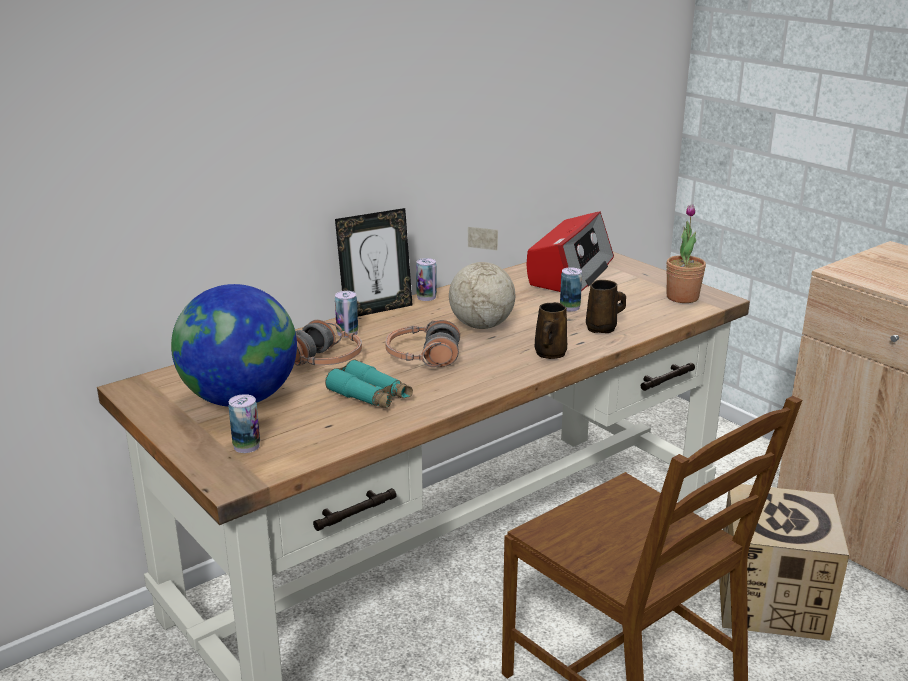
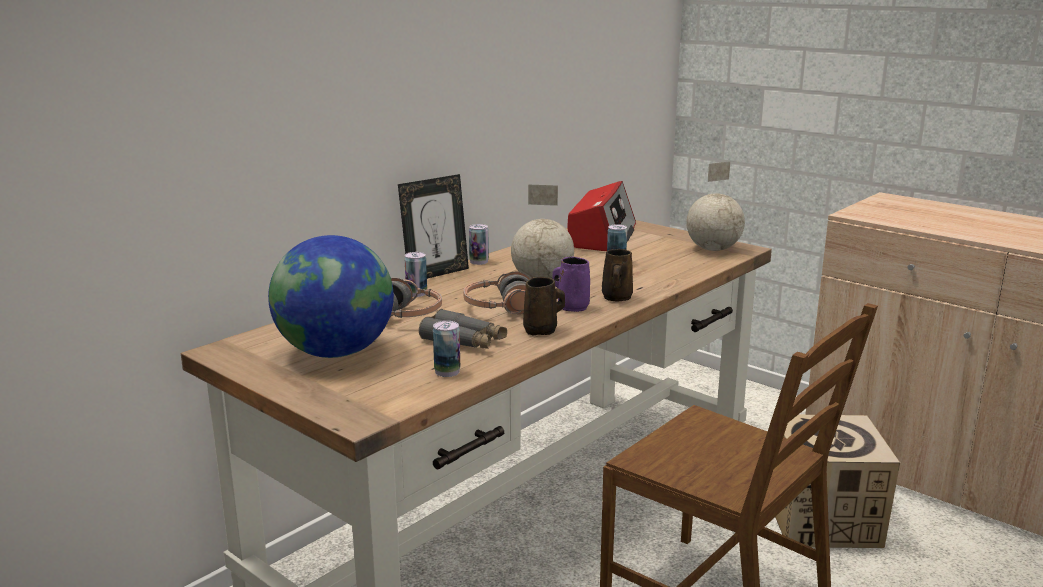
camera: 10 degrees left, 5 degrees down
can [228,394,260,453] -> can moved to [433,321,460,377]
turquoise binoculars [325,359,413,409] -> grey binoculars [419,309,507,349]
brown mug [586,280,626,333] -> brown mug moved to [523,277,565,336]
potted plant [666,204,706,303] -> globe [686,161,745,251]
none -> purple mug [553,256,590,312]

